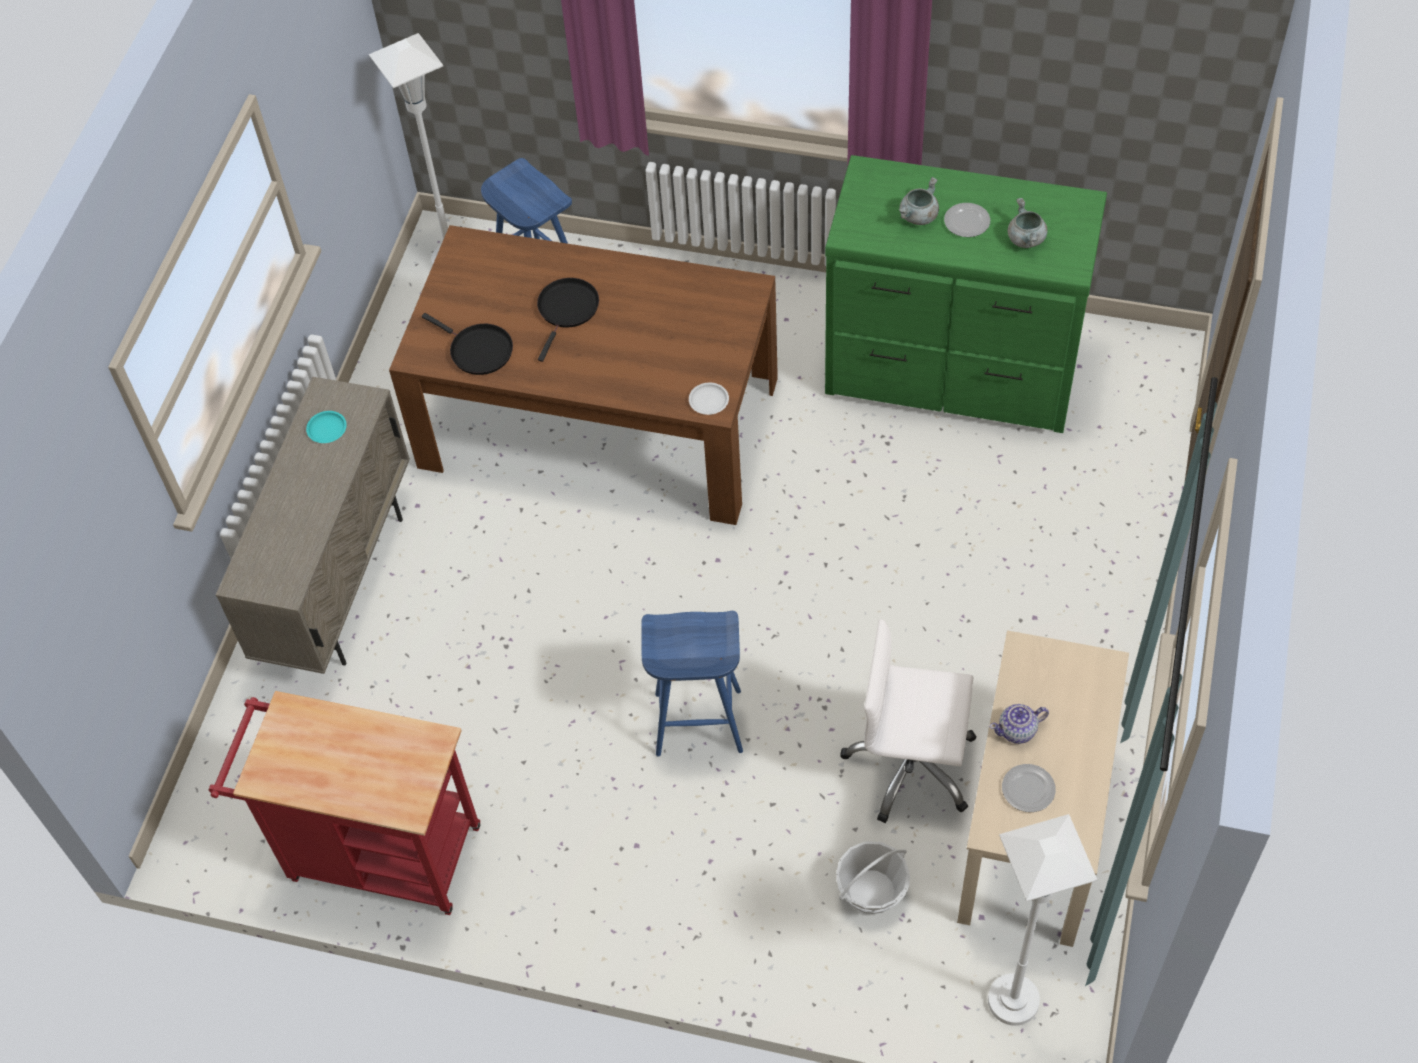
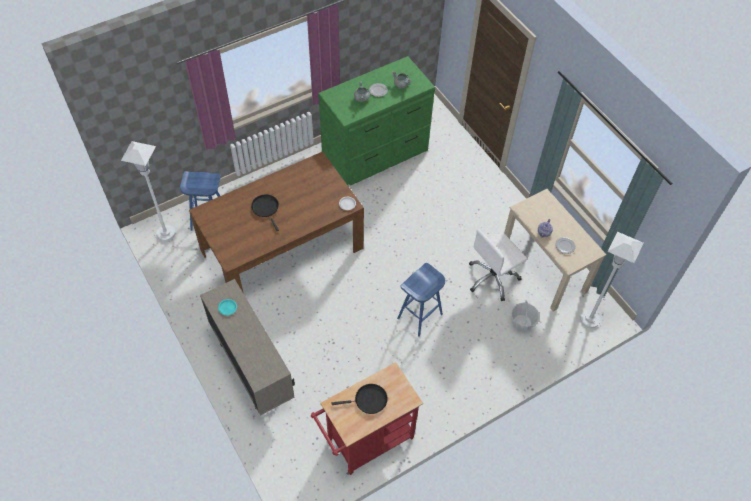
camera: 50 degrees left, 0 degrees up
black frying pan [422,313,513,375] -> black frying pan moved to [332,384,388,414]

